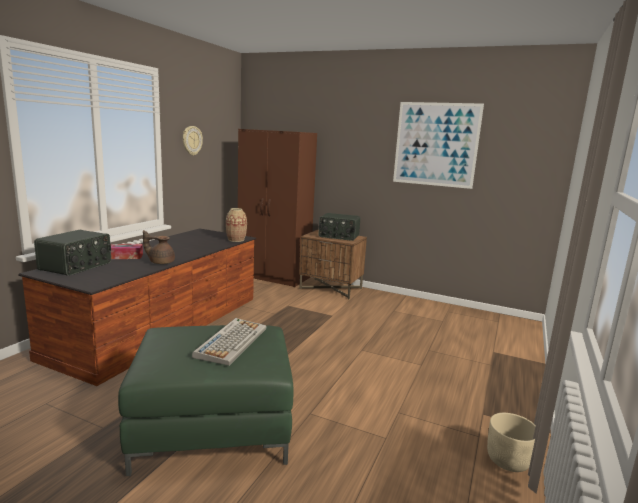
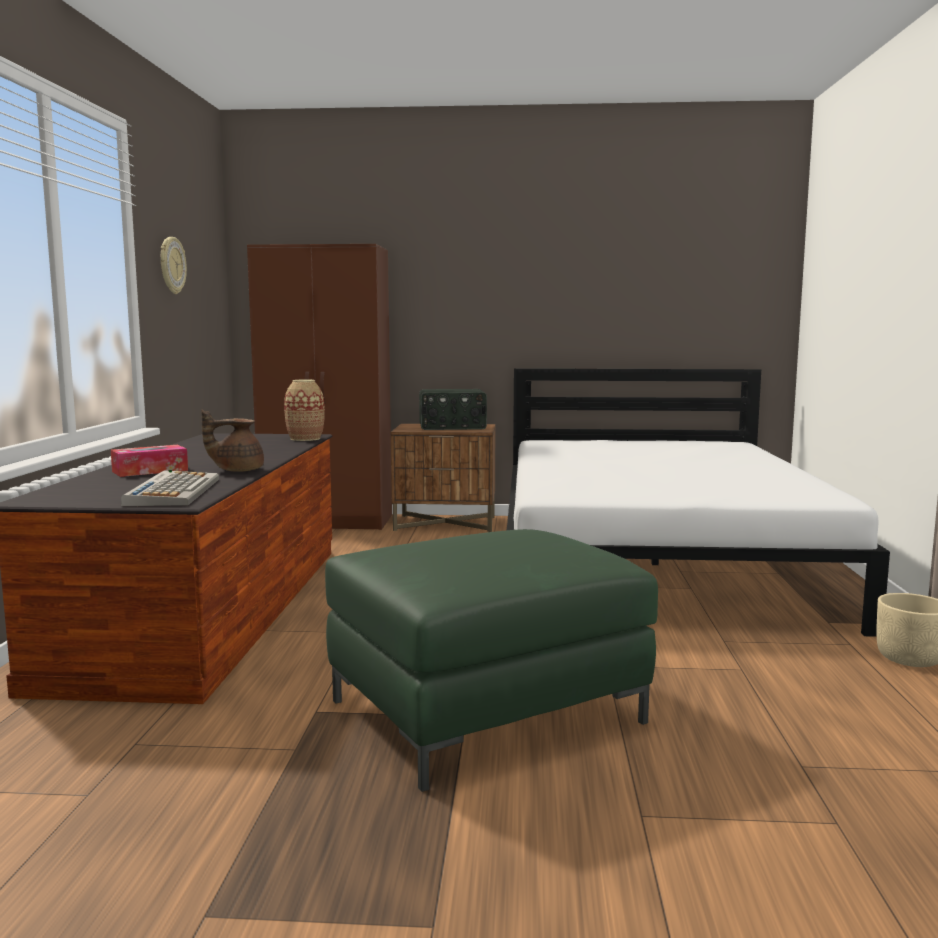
camera: 20 degrees left, 5 degrees down
radio [34,230,111,276] -> none
keyboard [192,318,266,366] -> keyboard moved to [121,470,219,506]
picture [393,102,484,189] -> none
none -> white bed [507,368,890,637]

